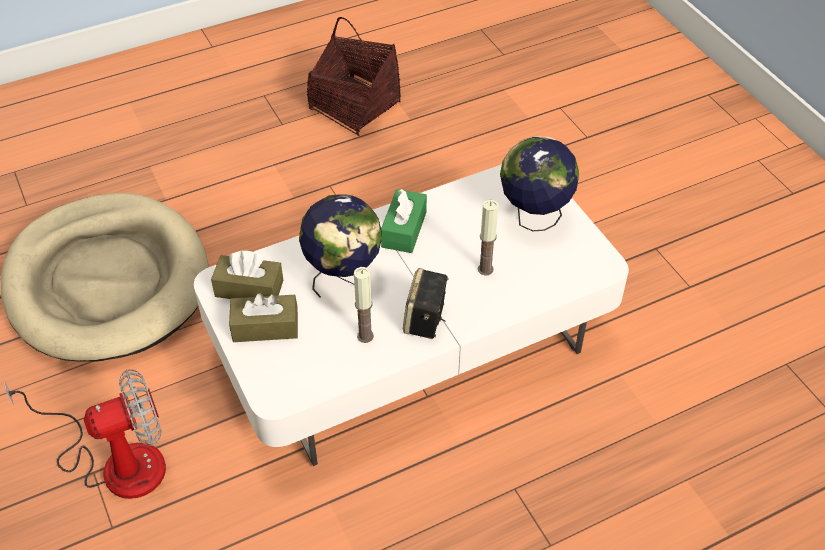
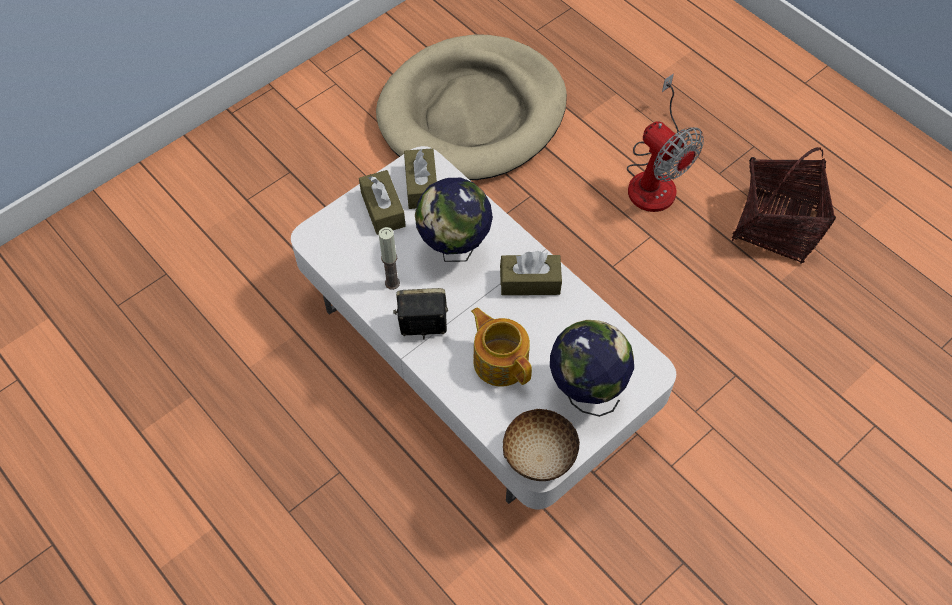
camera: 75 degrees right, 10 degrees up
fan [3,369,166,499] -> fan moved to [627,73,704,212]
green tissue box [381,189,427,253] -> brown tissue box [500,251,562,295]
candle [478,200,498,275] -> teapot [471,307,532,387]
none -> bowl [503,409,580,481]

